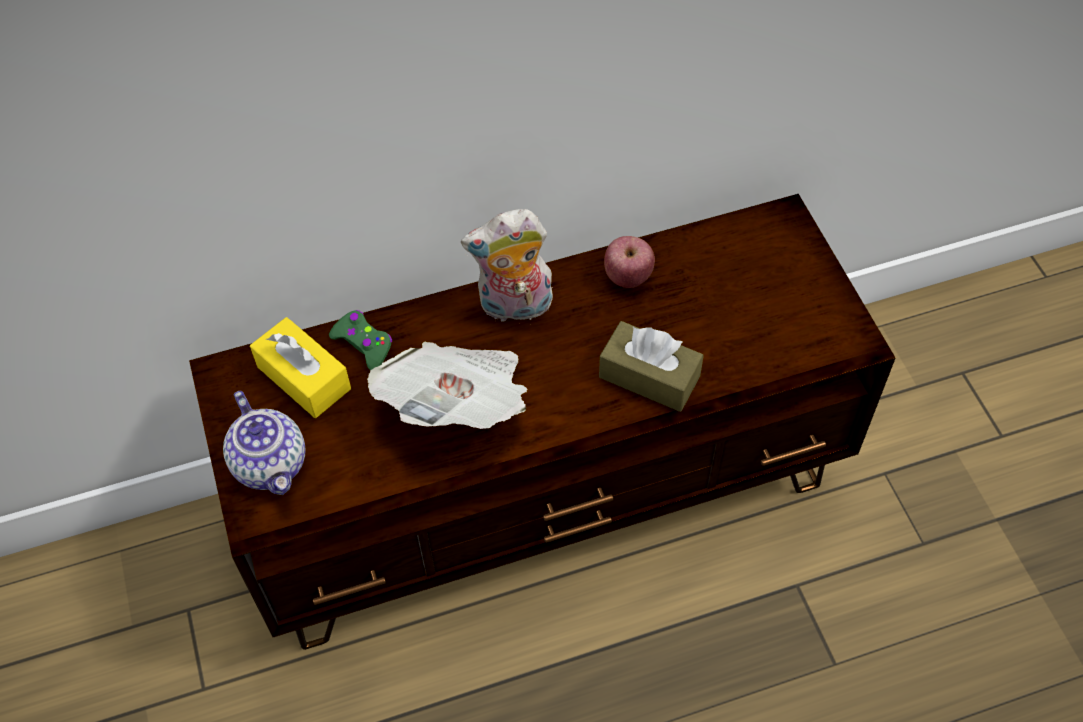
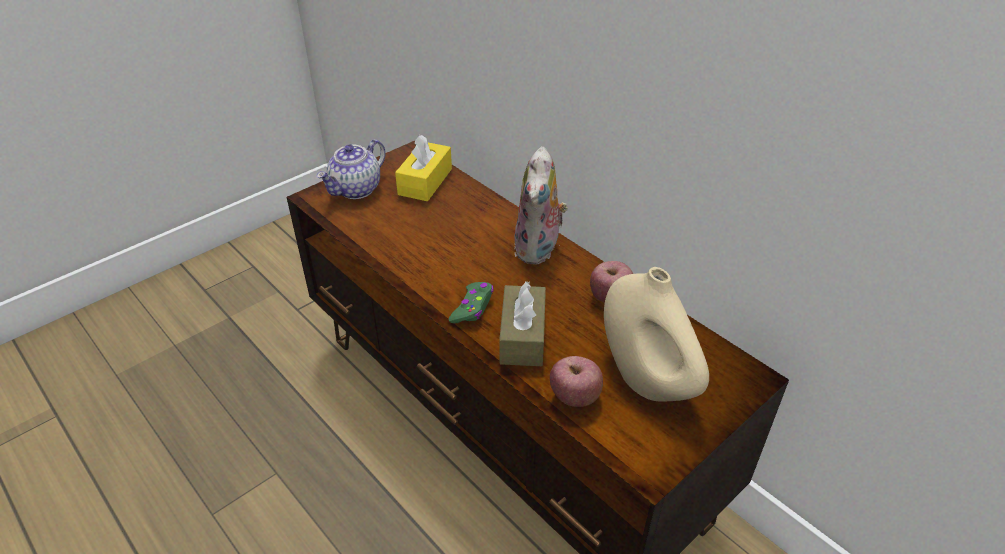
camera: 65 degrees right, 15 degrees down
green game controller [329,310,392,370] -> green game controller moved to [449,282,494,323]
newspaper [367,342,528,429] -> none
plush toy [461,209,553,325] -> plush toy turned 135 degrees counterclockwise [514,146,568,265]
none -> apple [550,356,603,407]
none -> beige vase [604,267,709,401]

